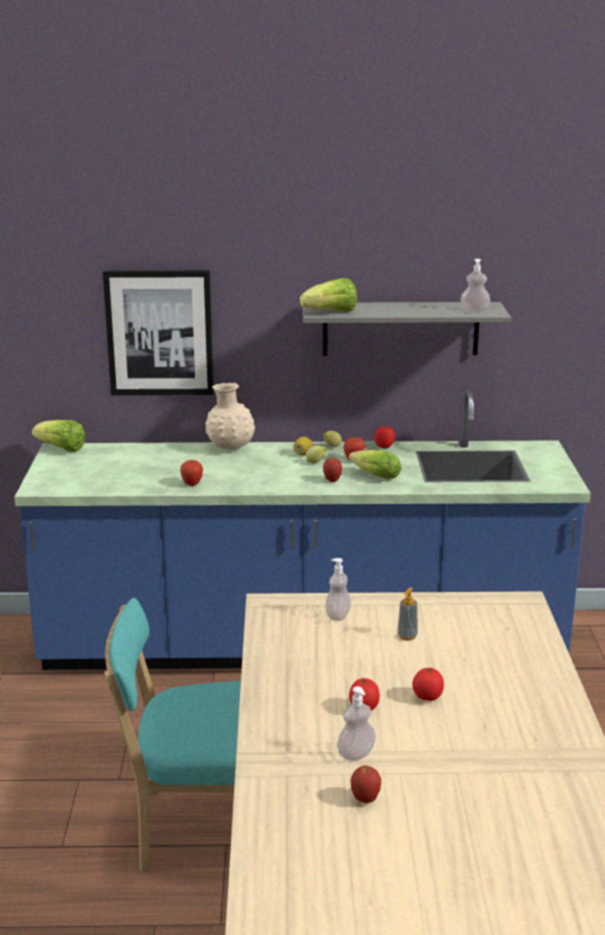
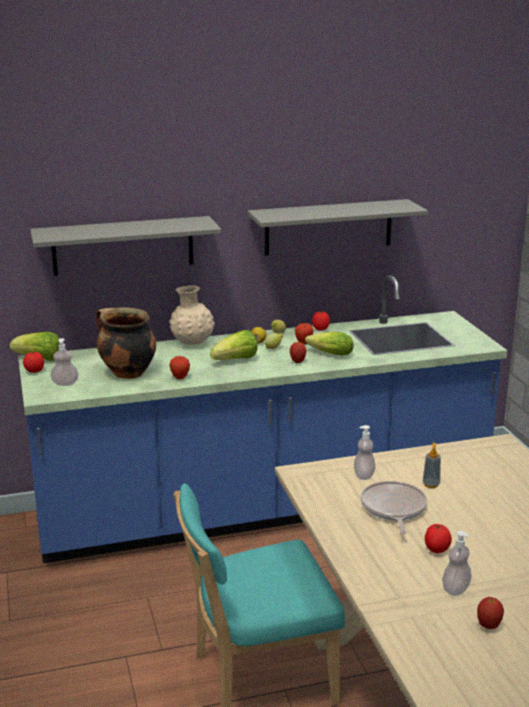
camera: 15 degrees left, 0 degrees up
picture [103,270,214,395] -> grey shelf [30,216,221,276]
lettuce [300,278,357,312] -> lettuce moved to [210,330,258,360]
tomato [412,667,444,701] -> tomato moved to [23,351,44,373]
soap dispenser [460,259,490,312] -> soap dispenser moved to [51,338,78,386]
none -> cooking pot [95,307,156,379]
none -> frying pan [361,481,427,534]

